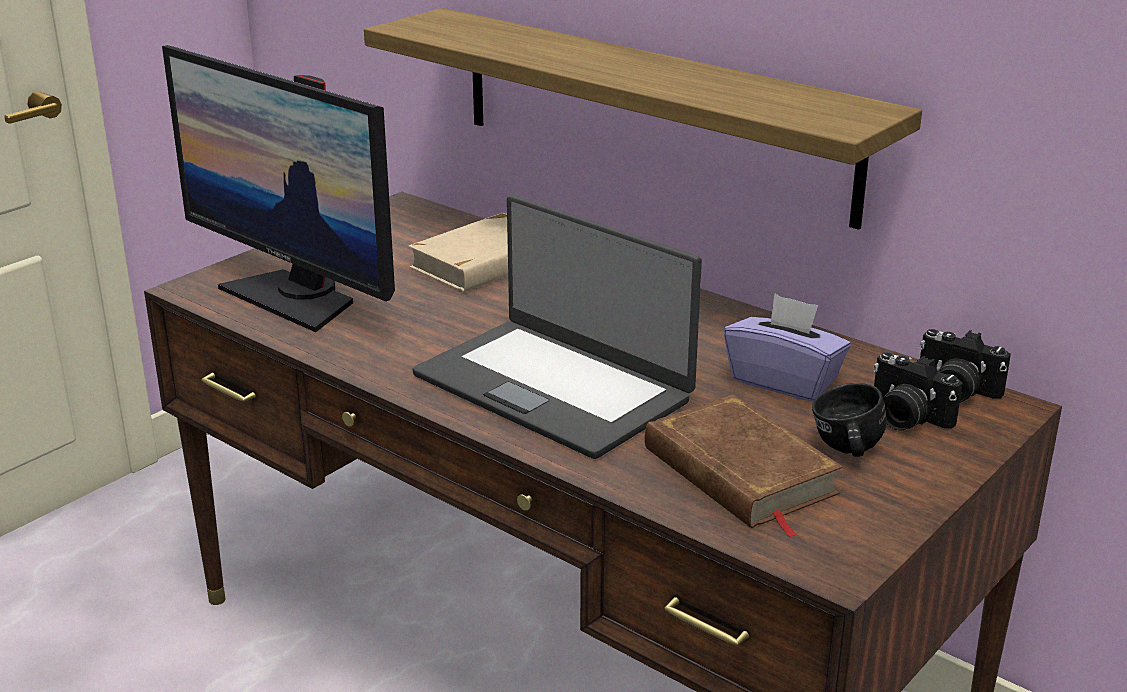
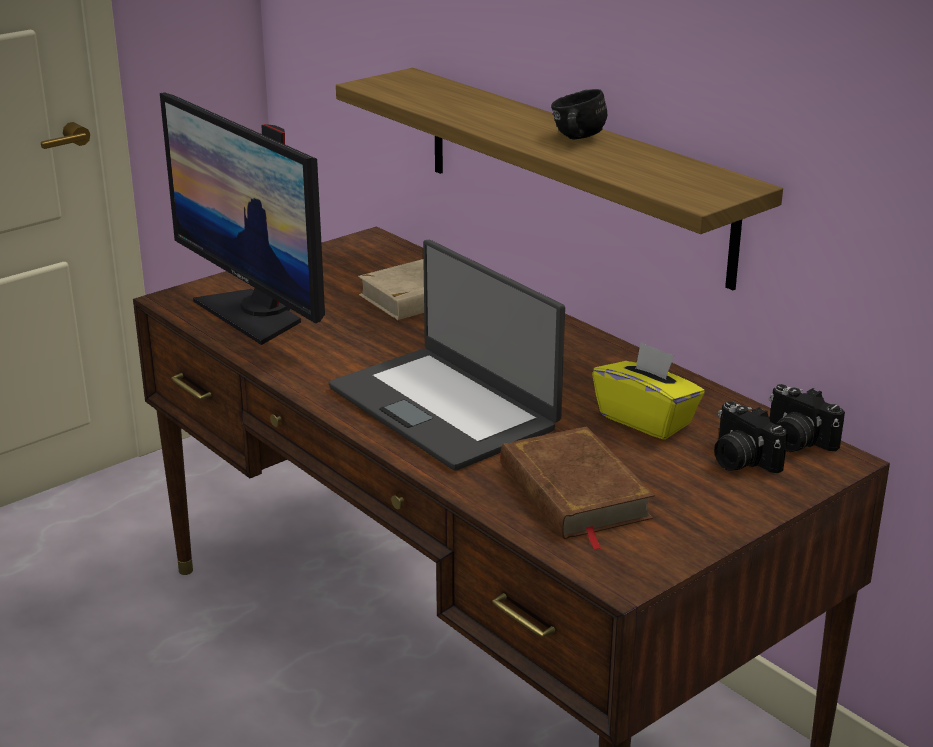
camera: 10 degrees right, 0 degrees up
purple tissue box [724,294,851,402] -> yellow tissue box [592,342,705,440]
black mug [812,383,886,457] -> black mug moved to [551,89,607,140]

